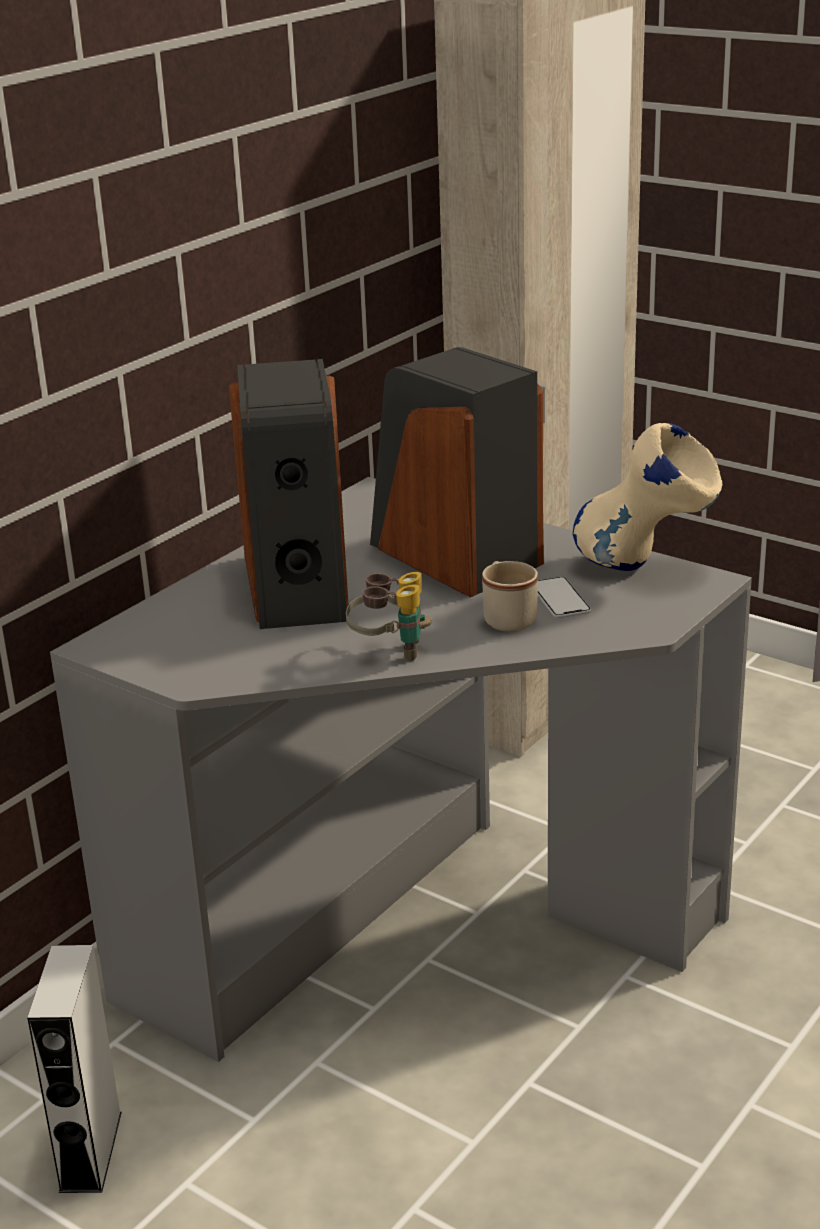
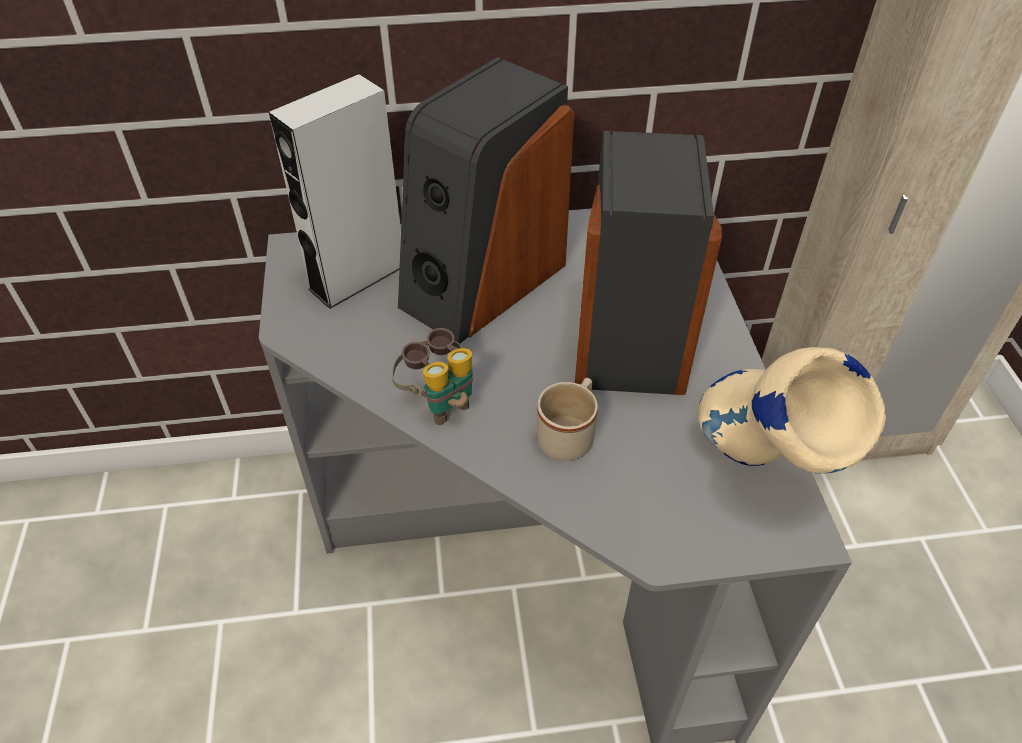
camera: 45 degrees right, 20 degrees up
grey speaker [27,945,122,1193] -> grey speaker moved to [269,74,401,309]
phone [538,577,591,618] -> none

